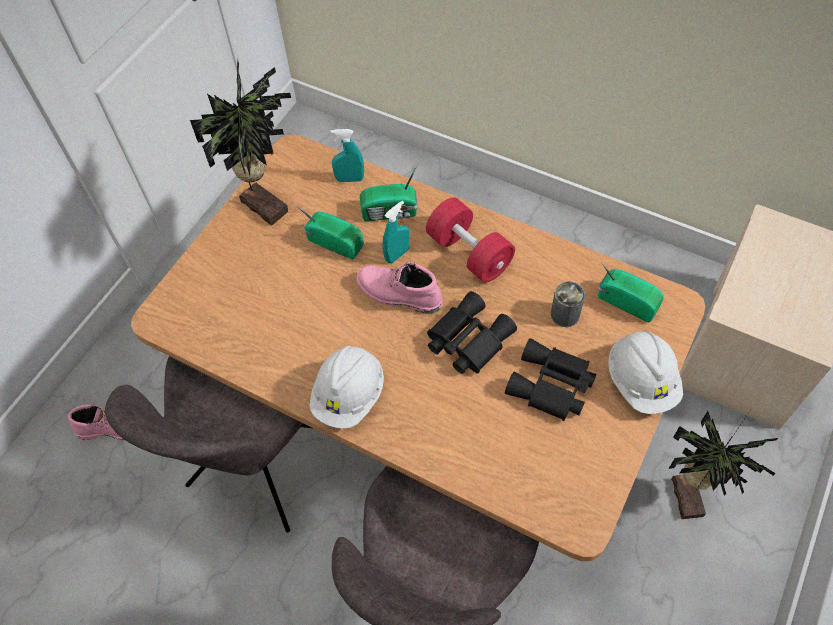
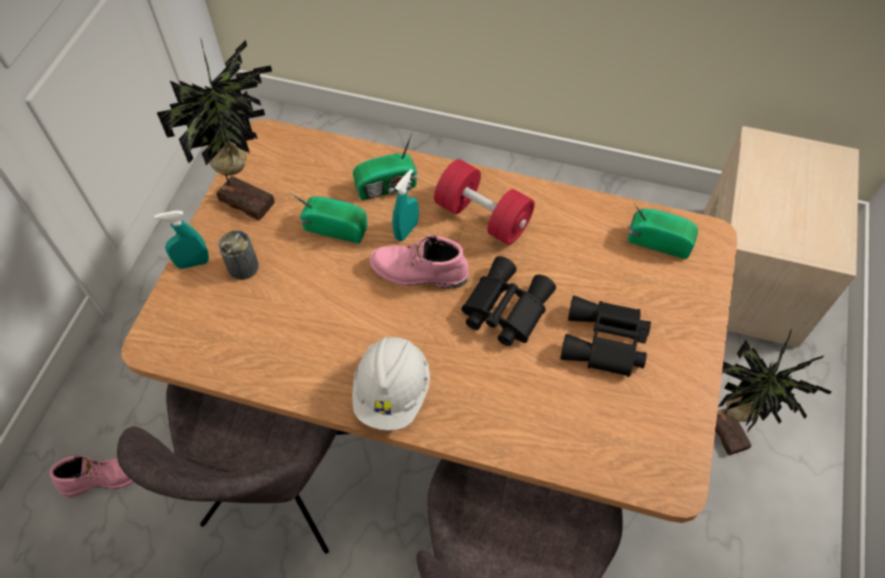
camera: 15 degrees left, 0 degrees up
turquoise spray bottle [331,129,364,182] -> turquoise spray bottle moved to [154,211,209,269]
can [551,282,585,327] -> can moved to [218,230,259,280]
white hard hat [608,331,683,414] -> none

